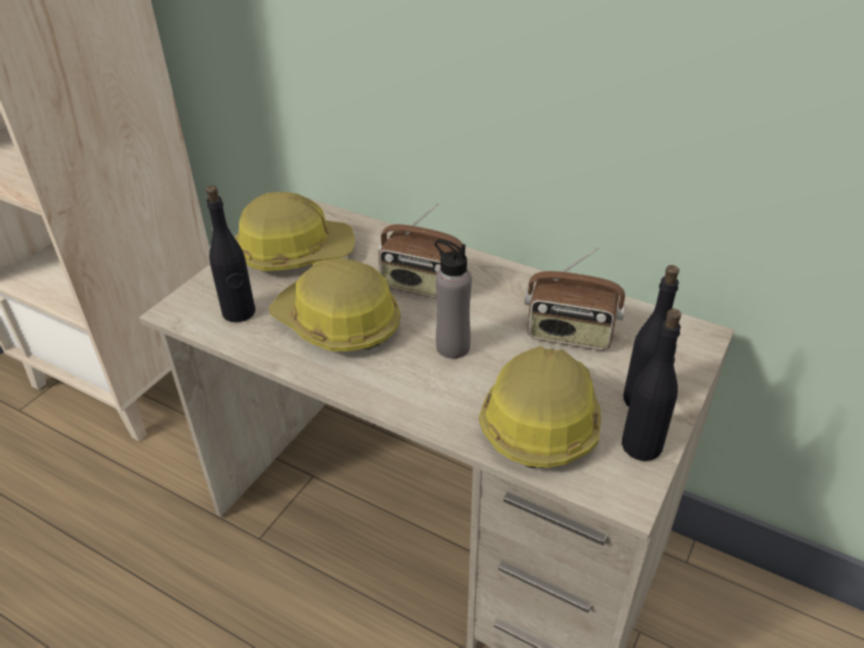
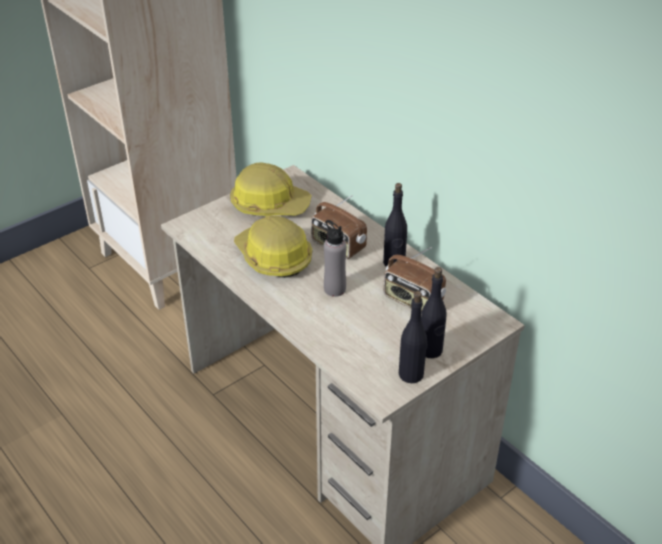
camera: 20 degrees right, 0 degrees up
black bottle [206,186,256,322] -> black bottle moved to [383,183,407,267]
hard hat [479,346,601,468] -> none

